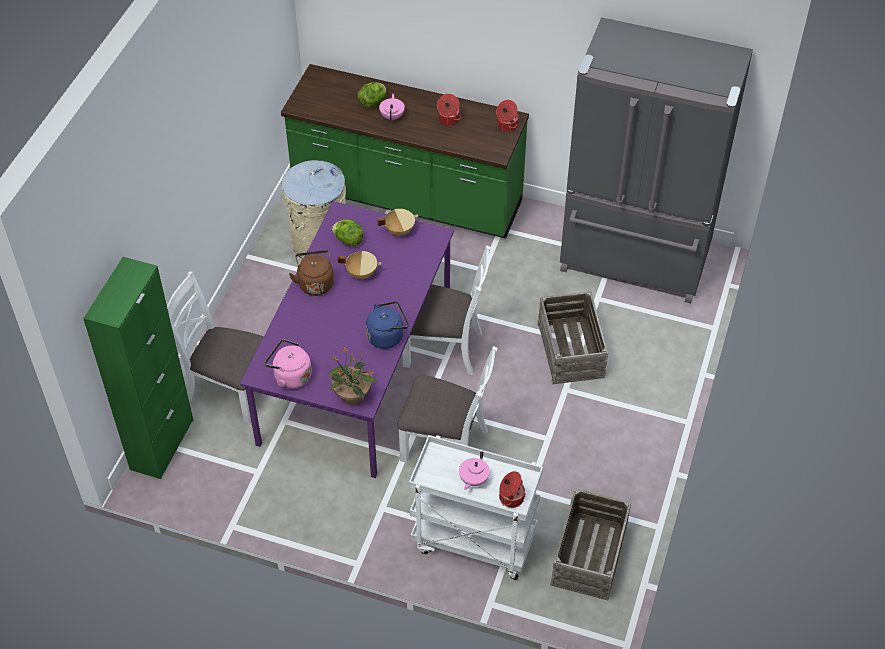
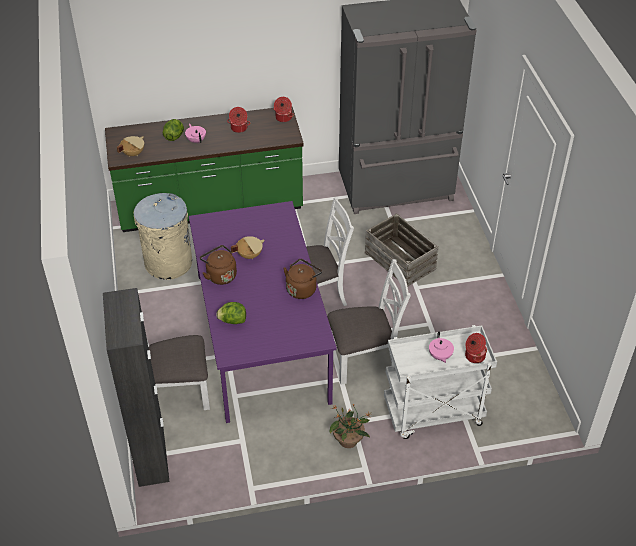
camera: 30 degrees left, 5 degrees down
green cabinet [83,257,193,479] -> black cabinet [103,288,170,487]
pink kettle [265,339,312,389] -> none
potted plant [328,347,377,405] -> potted plant moved to [330,404,371,448]
lettuce [332,219,363,247] -> lettuce moved to [216,302,246,324]
blue kettle [366,301,409,349] -> brown kettle [283,259,322,299]
beige cooking pot [377,209,418,236] -> beige cooking pot moved to [117,136,144,157]
crate [550,488,631,600] -> none

